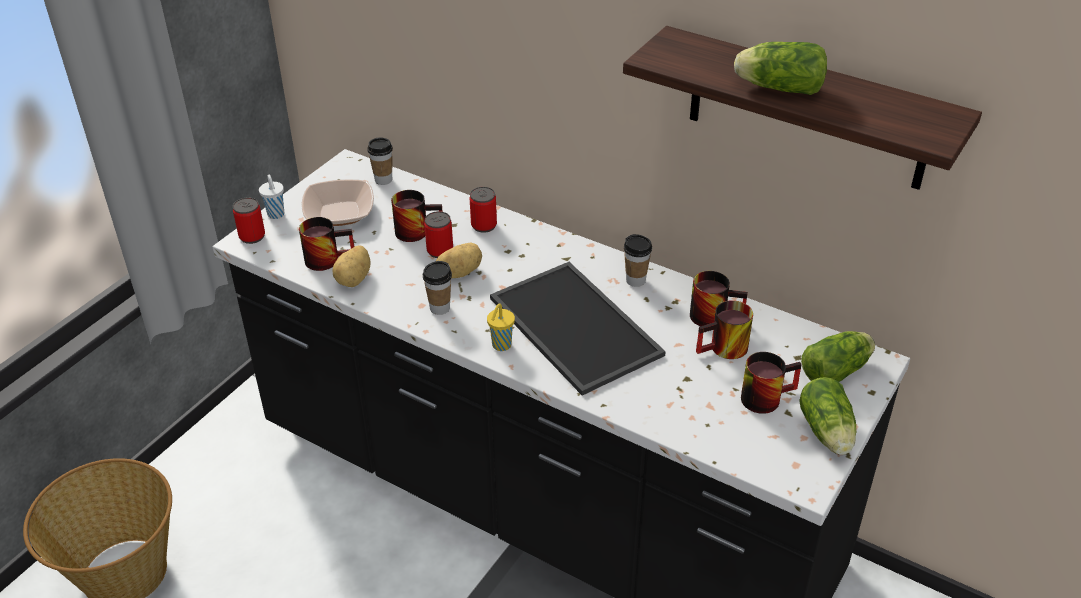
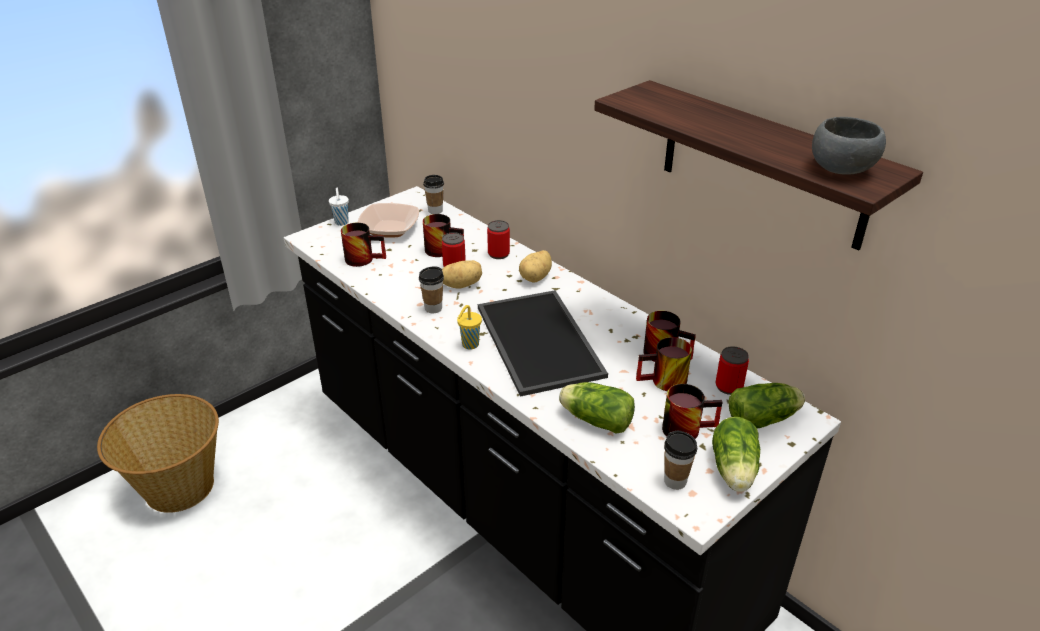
camera: 15 degrees right, 5 degrees down
can [233,197,265,244] -> can moved to [716,346,749,395]
potato [333,245,371,287] -> potato moved to [519,250,552,283]
cup [624,234,652,287] -> cup moved to [664,431,697,490]
lettuce [734,42,827,95] -> lettuce moved to [559,382,635,434]
none -> grey bowl [812,117,886,175]

